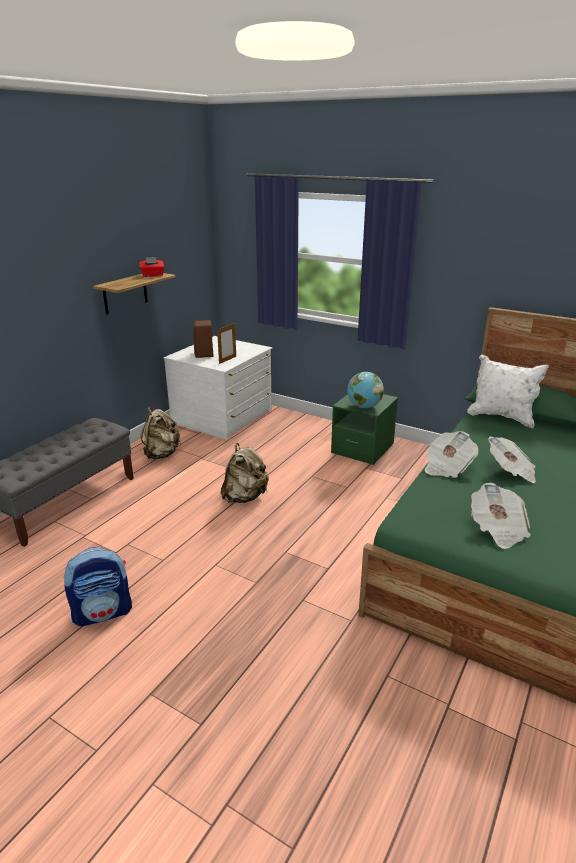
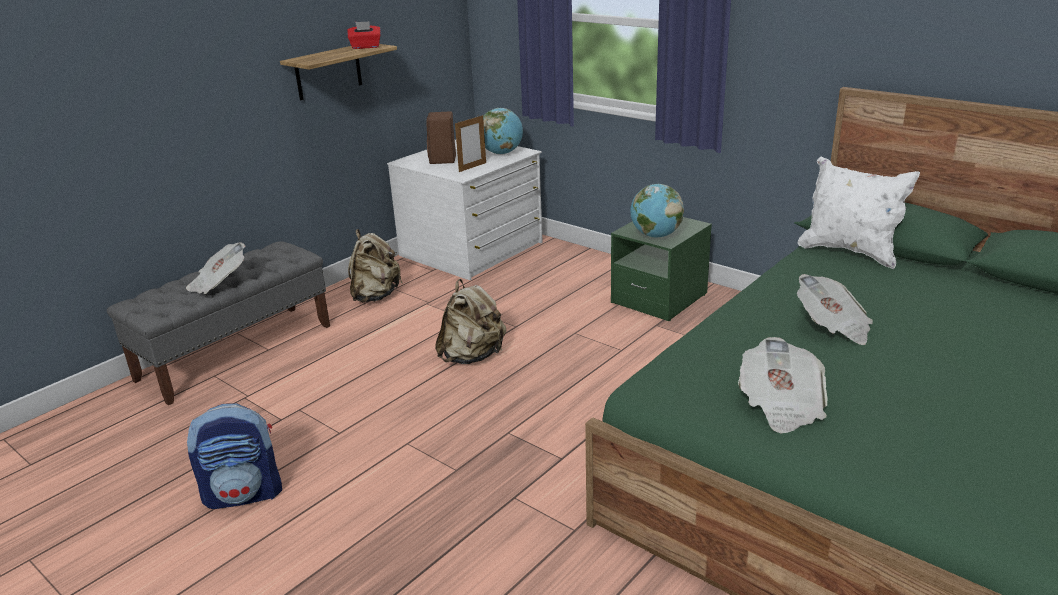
camera: 10 degrees right, 0 degrees up
newspaper [425,431,479,478] -> newspaper moved to [186,242,245,294]
none -> globe [483,108,523,155]

